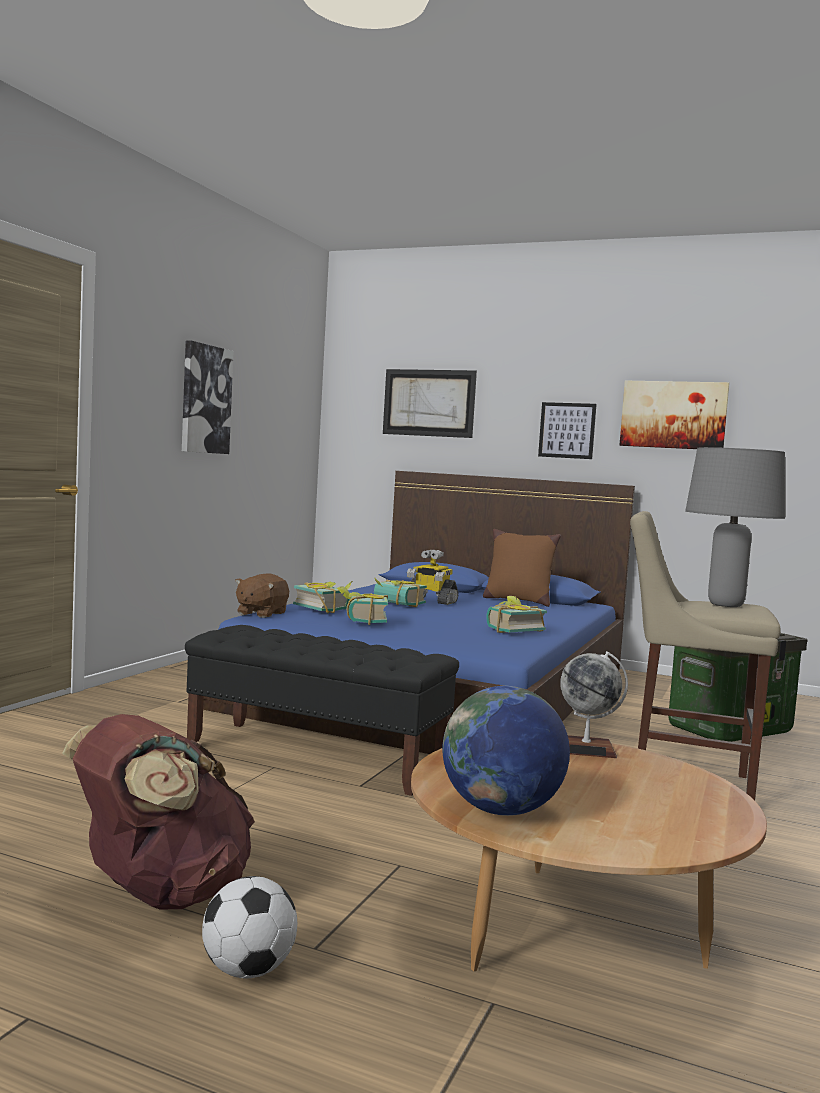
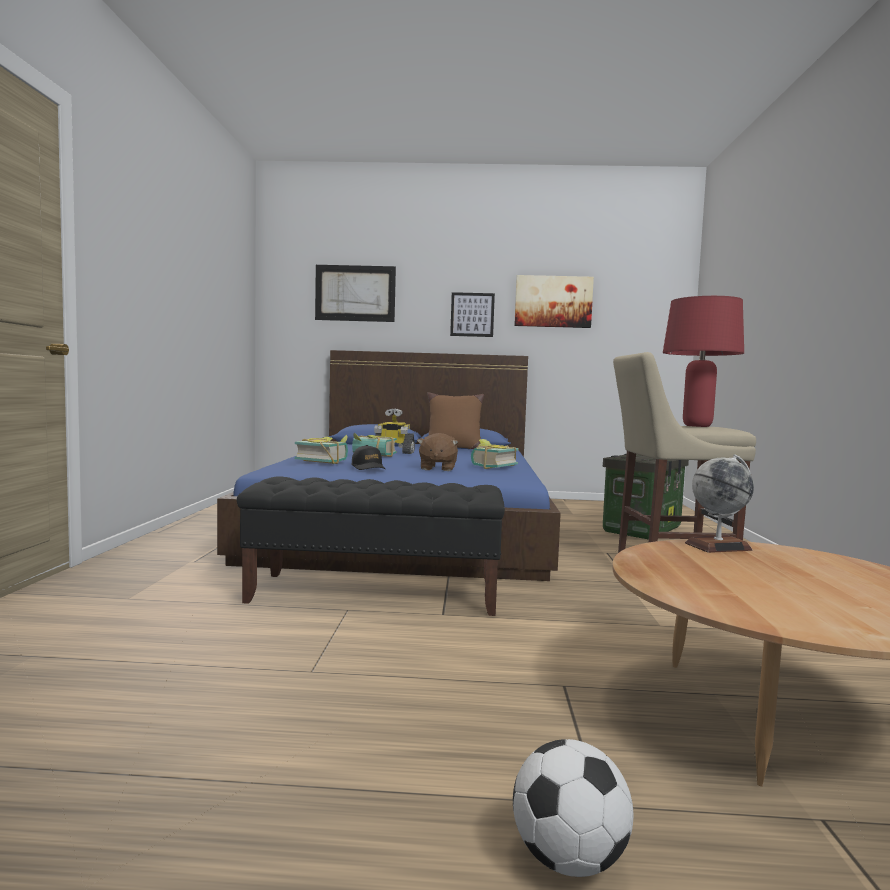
camera: 20 degrees left, 0 degrees up
brown backpack [62,714,255,910] -> none
picture [182,340,234,454] -> none
brown plush toy [235,573,289,618] -> brown plush toy moved to [417,433,458,471]
book [337,586,388,625] -> black cap [351,445,385,470]
globe [443,686,570,816] -> none
grey table lamp [685,447,785,607] -> red table lamp [663,296,744,427]

